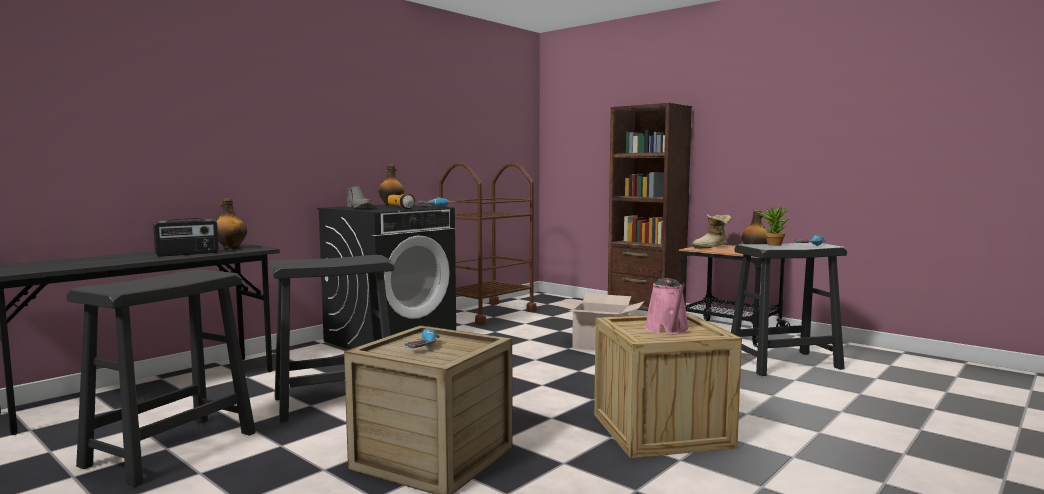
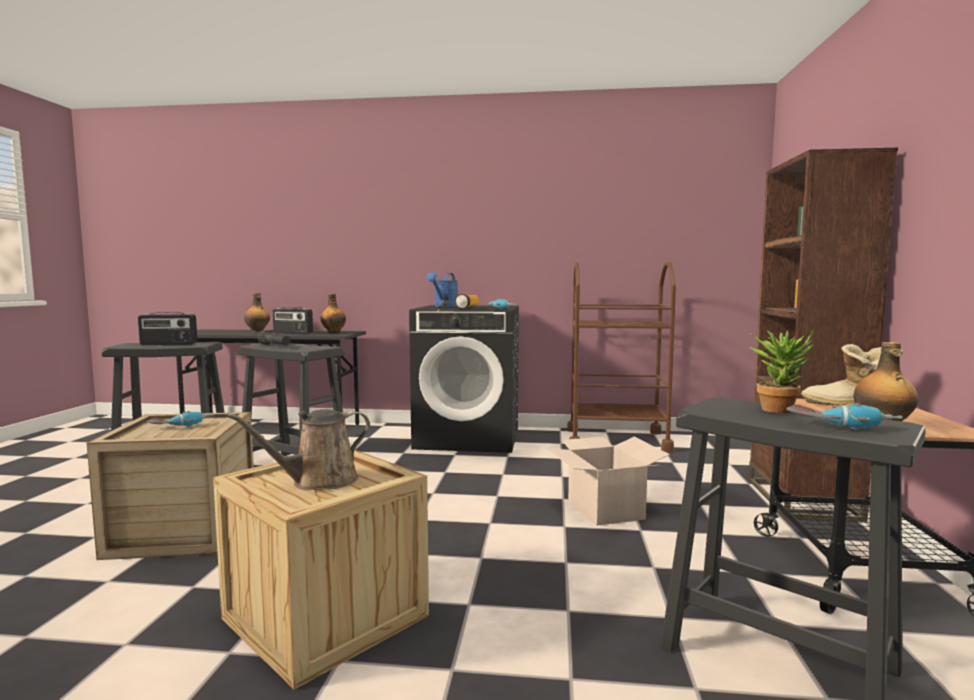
camera: 55 degrees right, 0 degrees up
grey boot [347,186,373,208] -> blue watering can [426,272,458,307]
bottle [378,165,404,206] -> bottle moved to [244,293,270,332]
pink watering can [645,278,690,334] -> brown watering can [226,409,370,490]
none -> radio [138,312,197,345]
none -> black flashlight [258,330,290,345]

